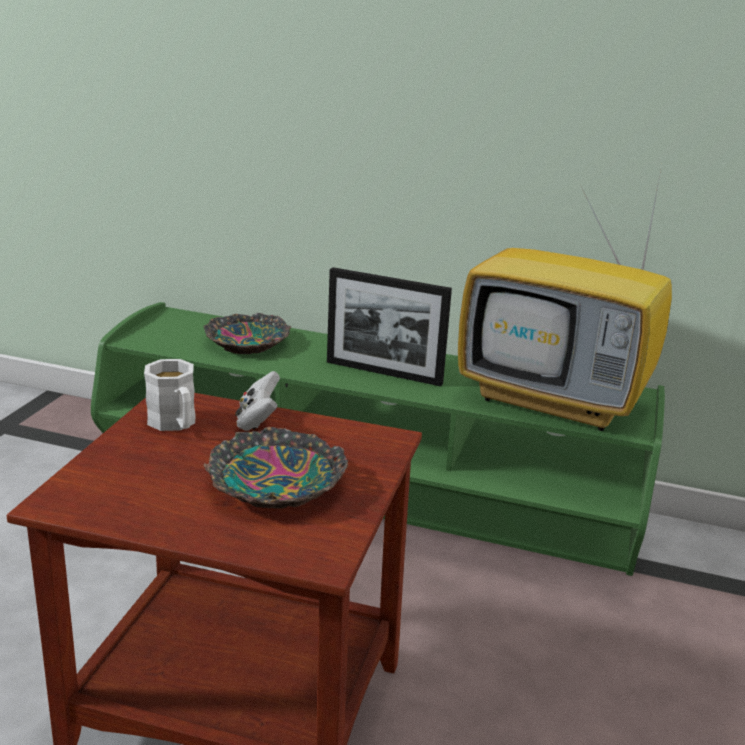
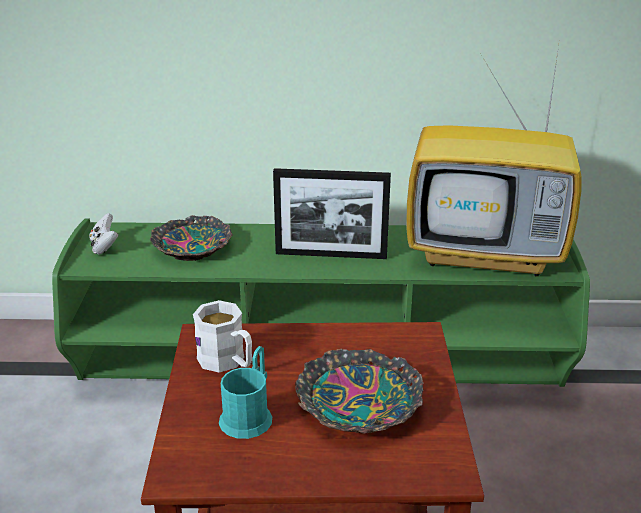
camera: 15 degrees left, 5 degrees up
white game controller [235,371,280,431] -> white game controller moved to [89,213,119,255]
none -> turquoise mug [219,346,272,439]

